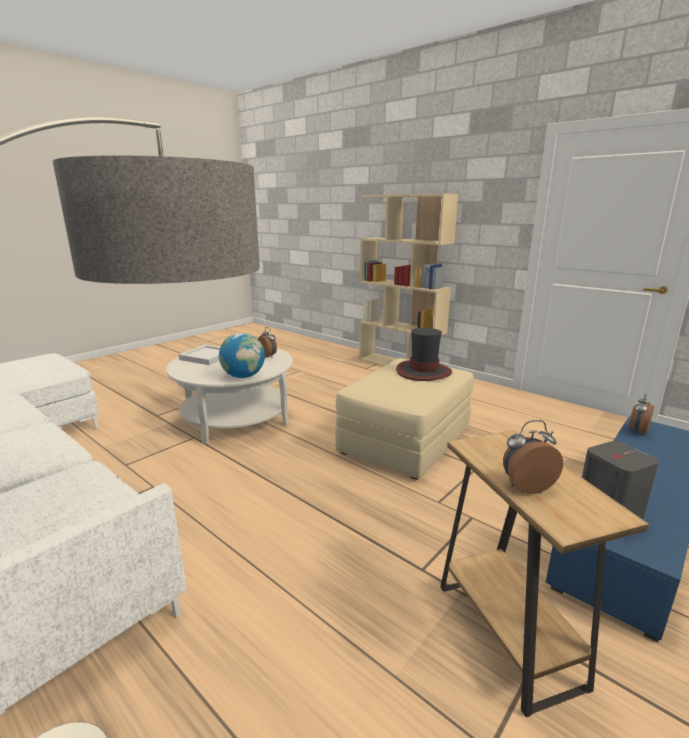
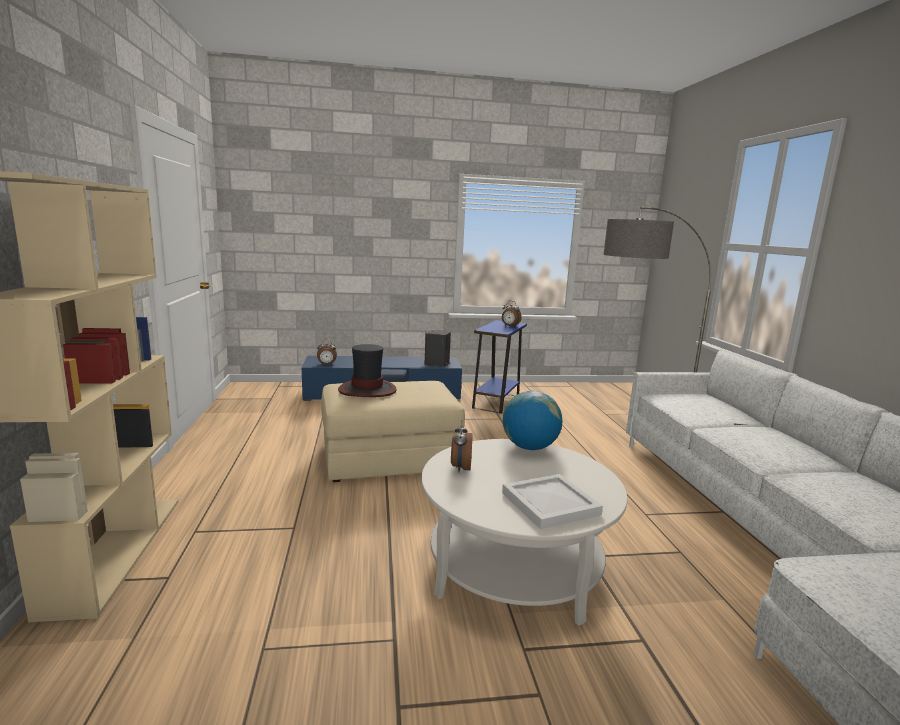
camera: 140 degrees left, 5 degrees down
brown side table [440,430,649,717] -> blue side table [472,320,527,414]

